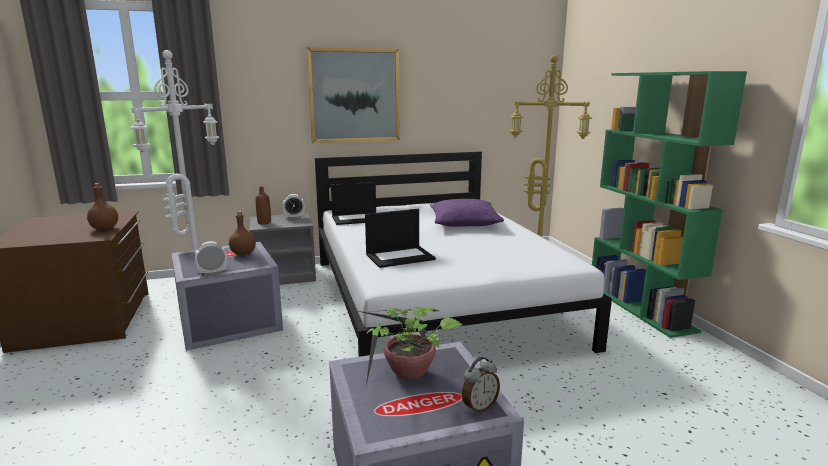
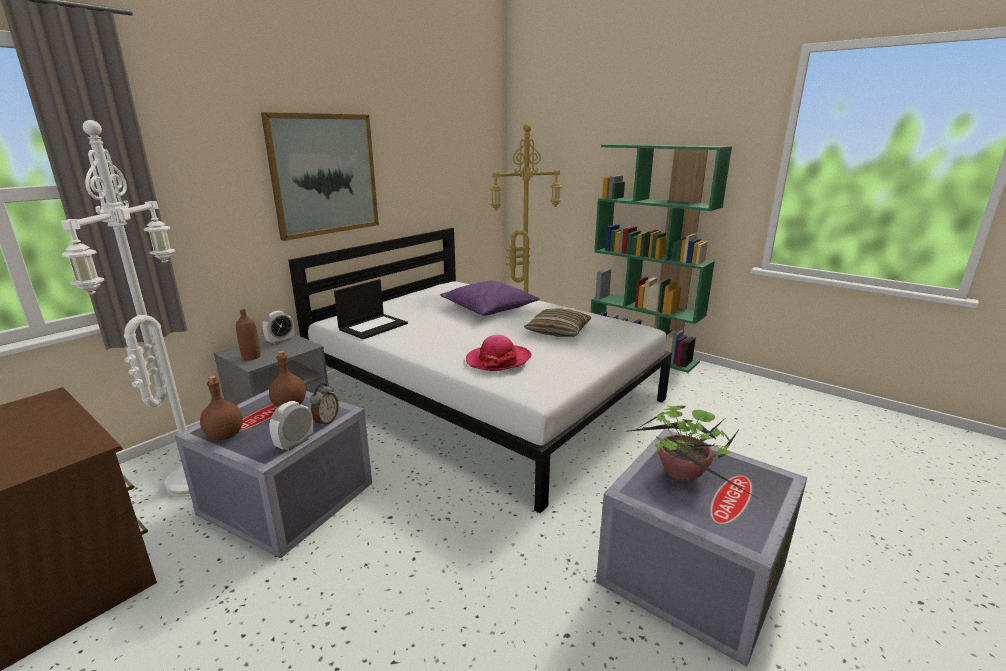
camera: 35 degrees left, 5 degrees up
brown bottle [87,183,118,230] -> brown bottle moved to [200,376,243,440]
laptop [365,209,436,268] -> hat [466,335,531,371]
alarm clock [462,357,500,414] -> alarm clock moved to [310,383,339,427]
none -> pillow [524,308,591,337]

